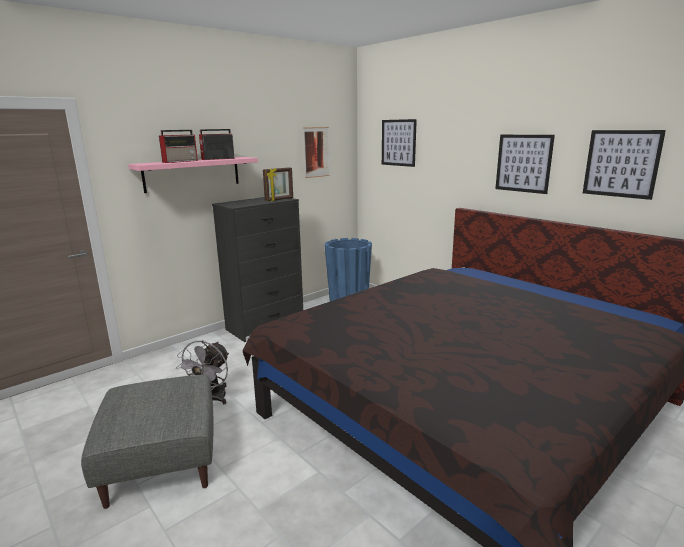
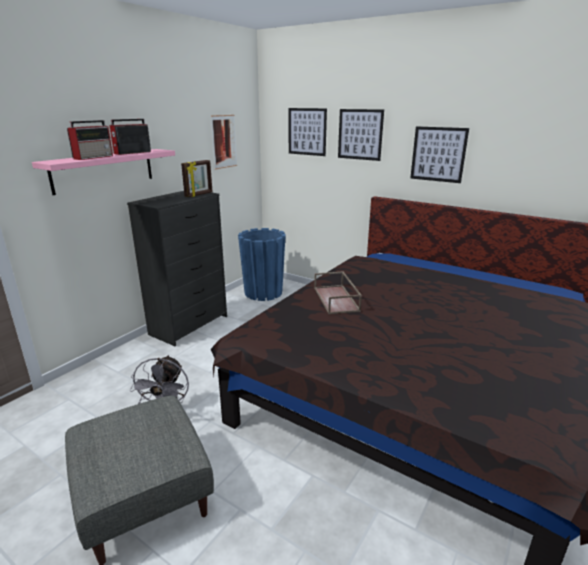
camera: 15 degrees left, 5 degrees up
picture [583,130,666,200] -> picture moved to [338,109,384,161]
none -> brown tray [314,271,362,314]

